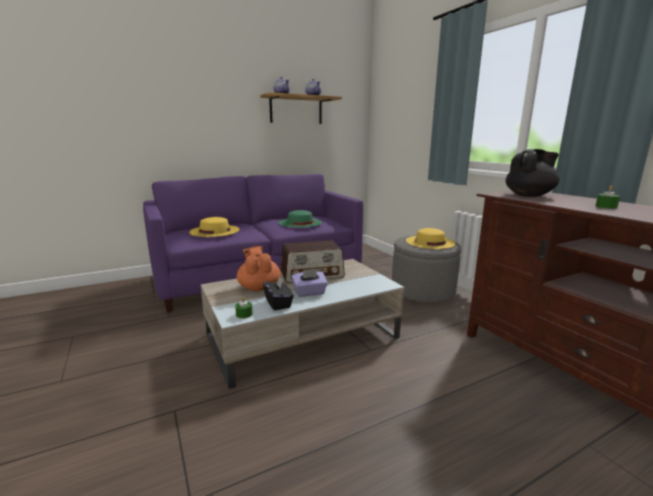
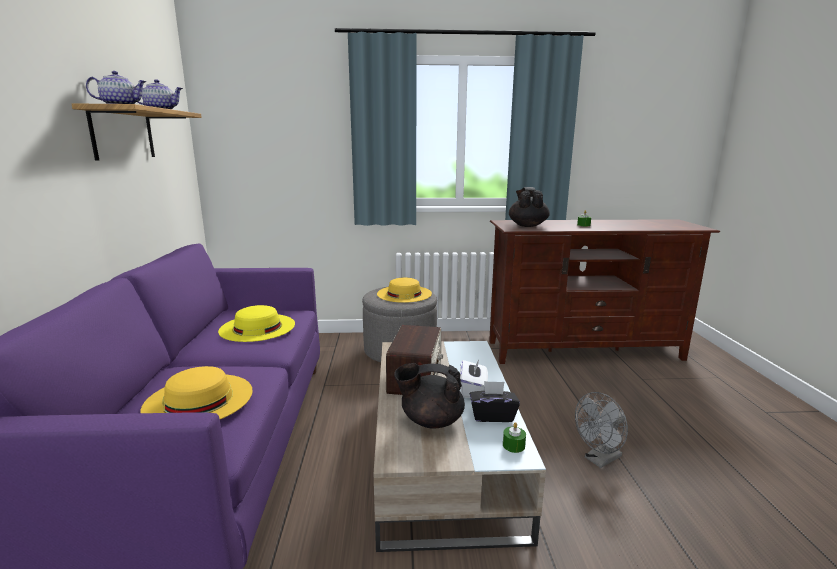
camera: 65 degrees left, 0 degrees up
orange teapot [237,246,281,291] -> black teapot [394,363,465,429]
green hat [278,210,322,228] -> yellow hat [218,305,295,342]
purple tissue box [291,270,328,297] -> white tissue box [460,359,488,398]
none -> grey fan [575,392,628,468]

